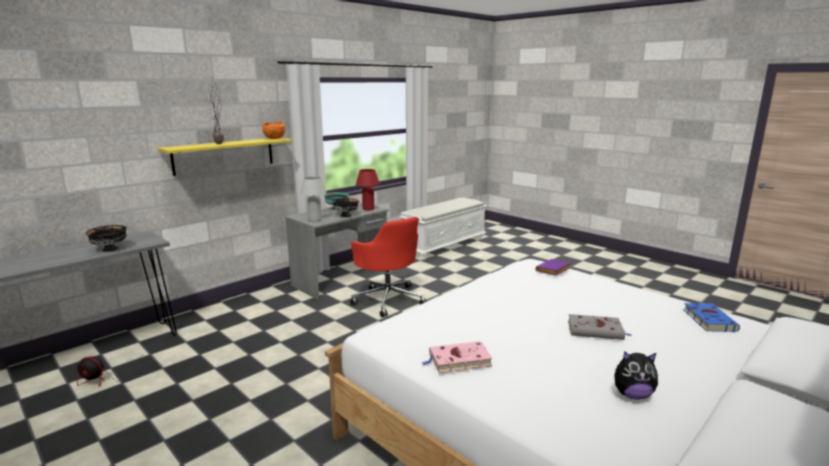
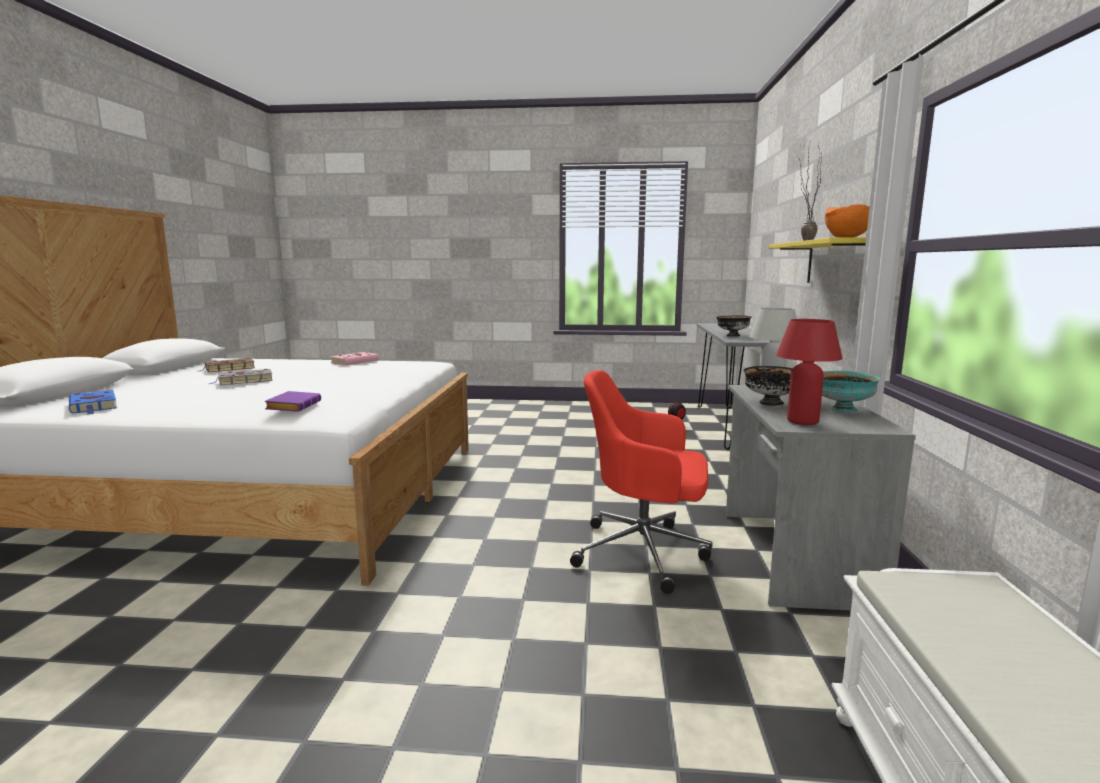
camera: 140 degrees right, 5 degrees down
plush toy [614,351,658,400] -> brown book [197,358,255,372]

